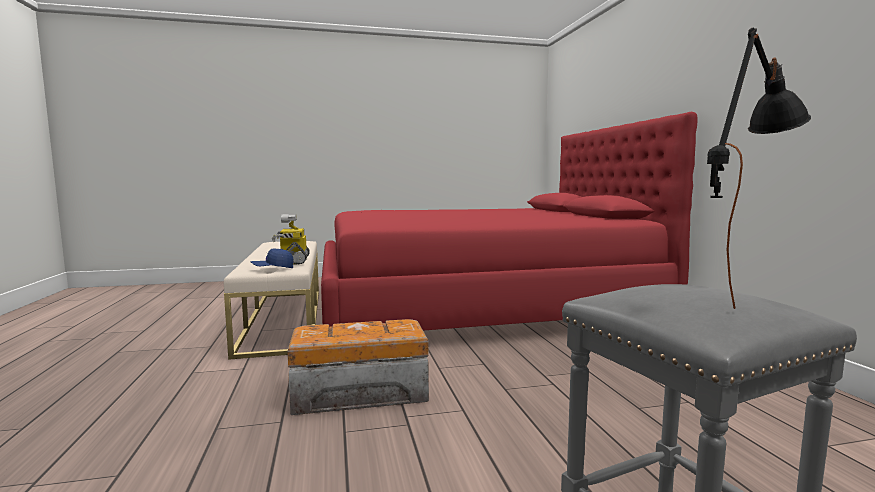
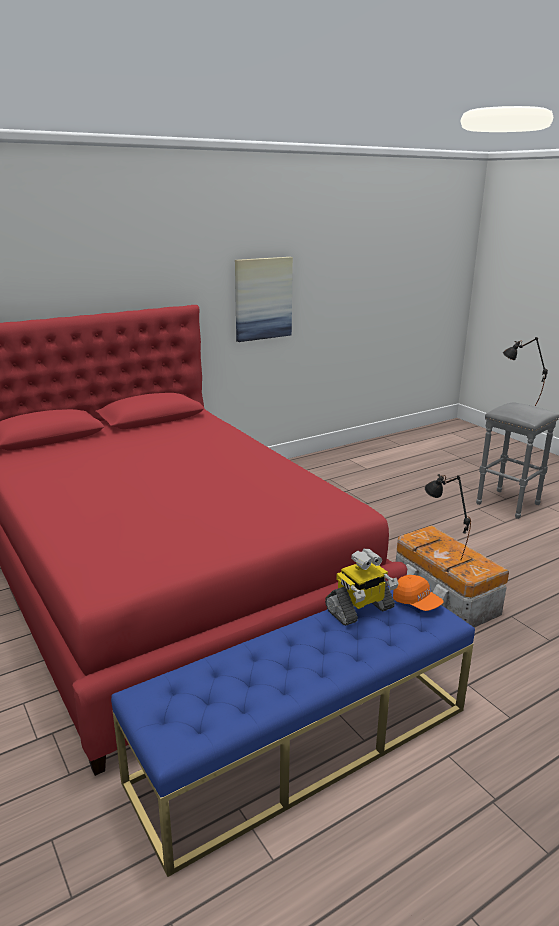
camera: 110 degrees left, 15 degrees up
beige bench [224,241,319,360] -> blue bench [111,585,475,877]
blue cap [251,248,294,268] -> orange cap [393,575,444,611]
none -> picture [235,257,293,342]
none -> black table lamp [425,474,471,560]

